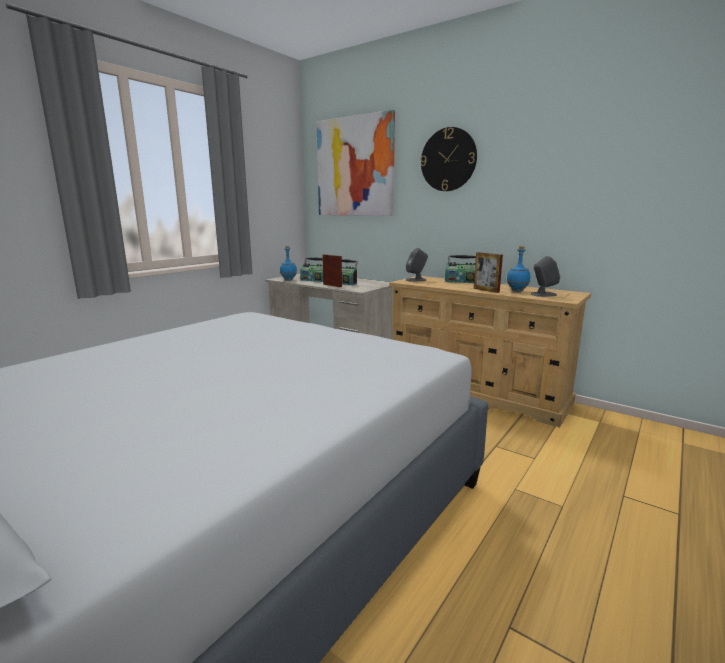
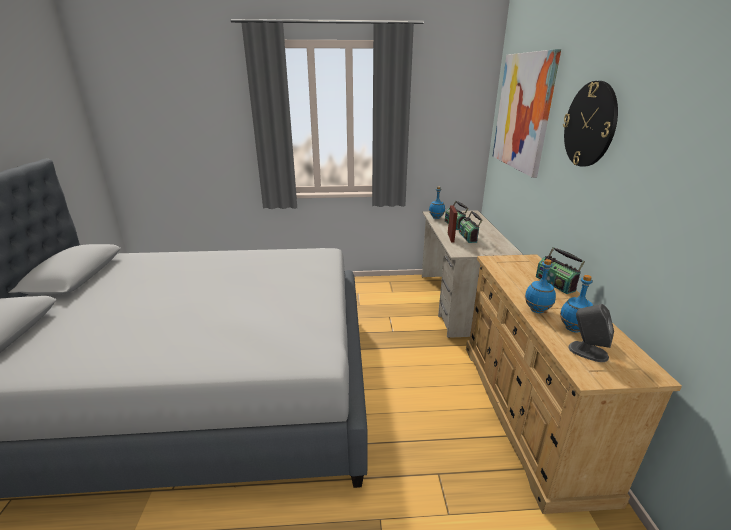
camera: 50 degrees right, 10 degrees up
grey speaker [406,248,428,281] -> none
picture frame [474,252,503,293] -> blue bottle [525,259,556,313]

